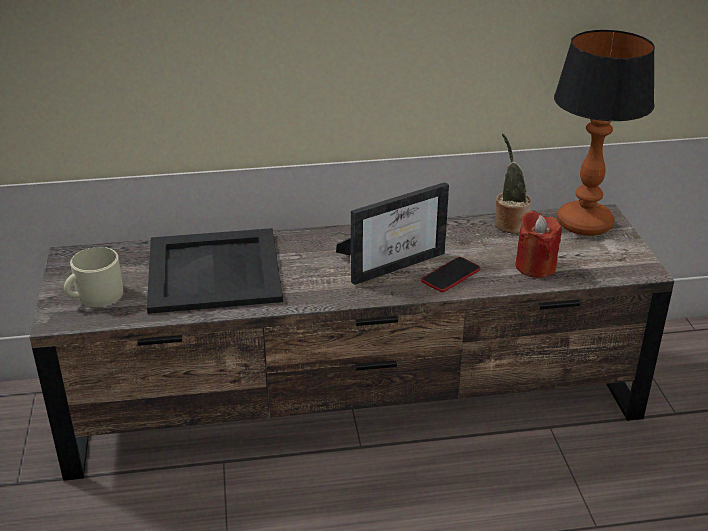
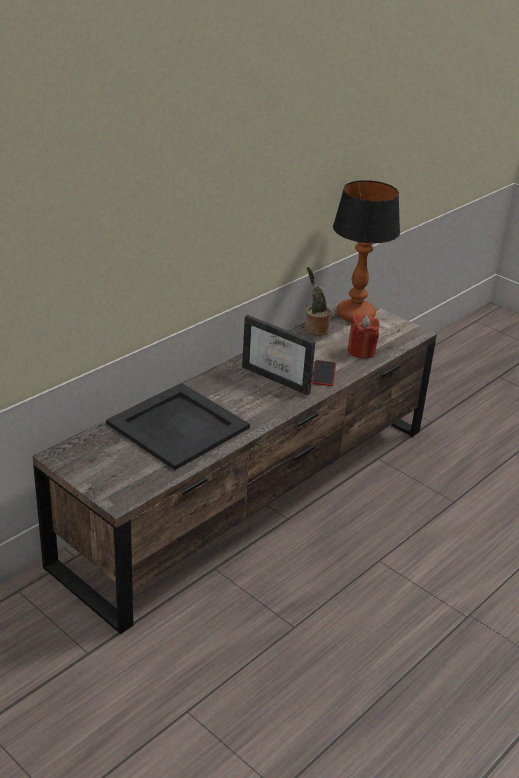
camera: 40 degrees left, 0 degrees up
beige mug [64,247,123,307] -> none
picture frame [336,182,449,285] -> picture frame turned 105 degrees clockwise [242,315,315,395]

